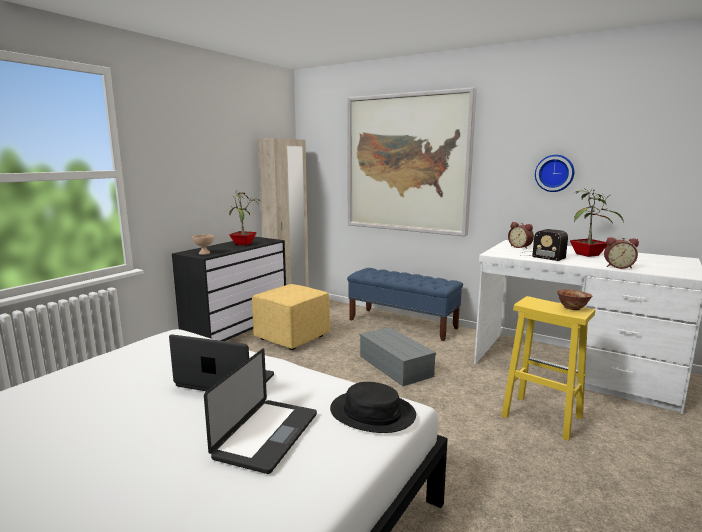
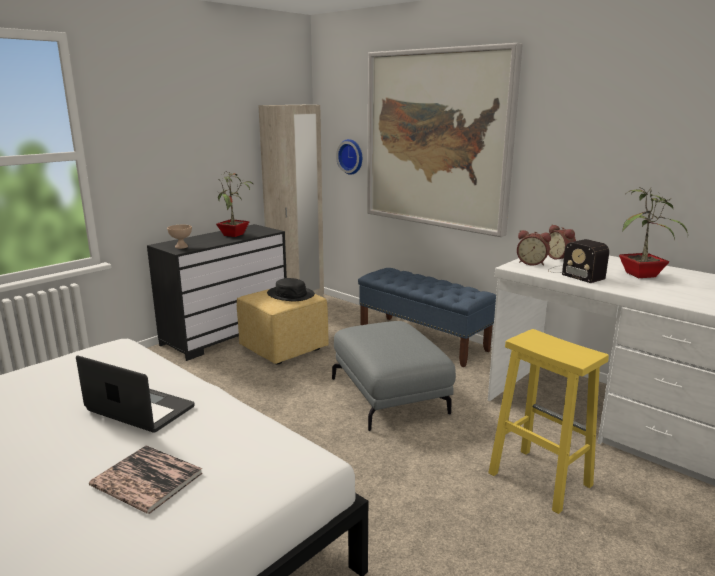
camera: 10 degrees right, 5 degrees up
laptop [204,349,317,474] -> book [89,445,203,514]
black hat [330,382,416,433] -> black hat moved to [267,278,315,301]
grey storage box [360,327,436,386] -> grey ottoman [332,321,456,431]
wall clock [535,155,574,192] -> wall clock moved to [336,139,362,175]
bowl [557,289,592,310] -> none
alarm clock [604,237,639,269] -> alarm clock moved to [517,230,551,266]

